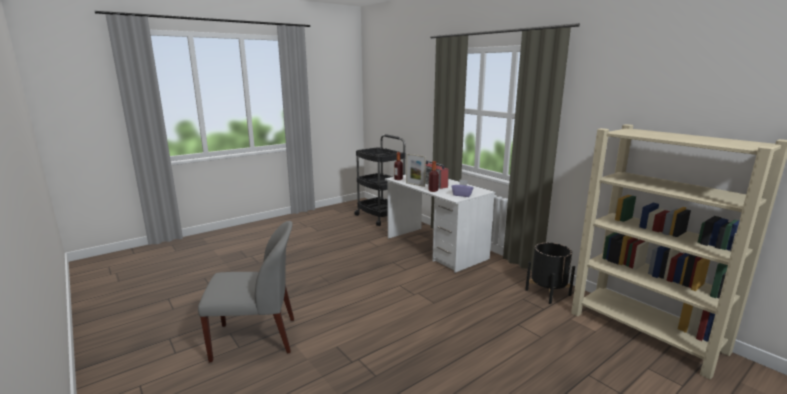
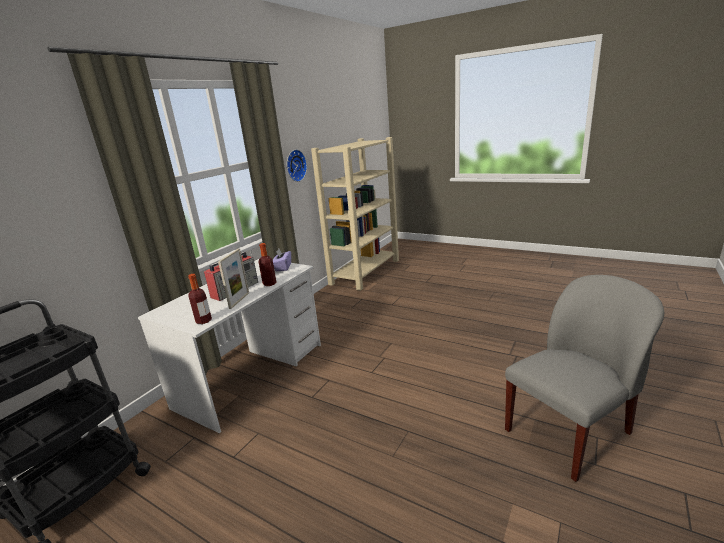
camera: 110 degrees left, 5 degrees up
grey chair [198,221,294,362] -> grey chair turned 90 degrees clockwise [505,275,664,482]
black planter [525,243,575,304] -> none
none -> wall clock [287,149,307,182]

